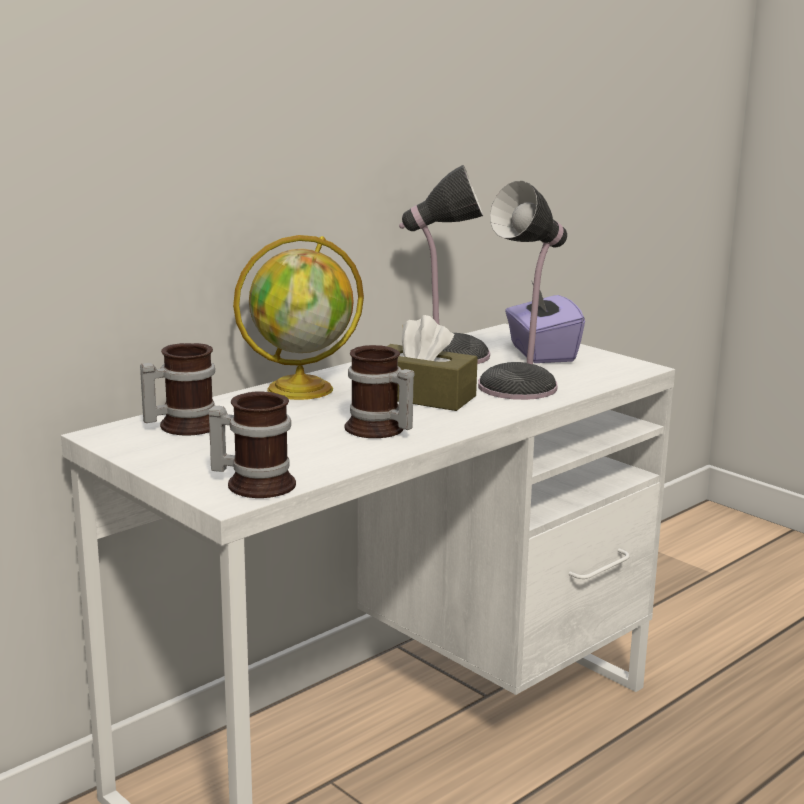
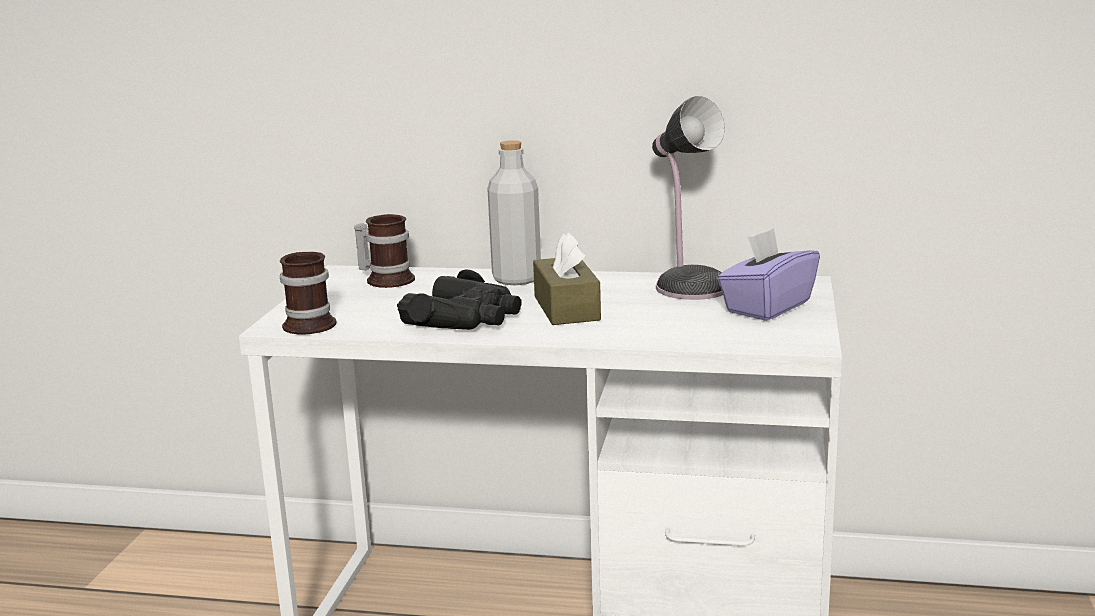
camera: 55 degrees right, 0 degrees up
globe [233,235,364,400] -> grey bottle [487,140,541,285]
mug [345,345,414,438] -> black binoculars [397,270,522,330]
table lamp [478,181,567,400] -> none

